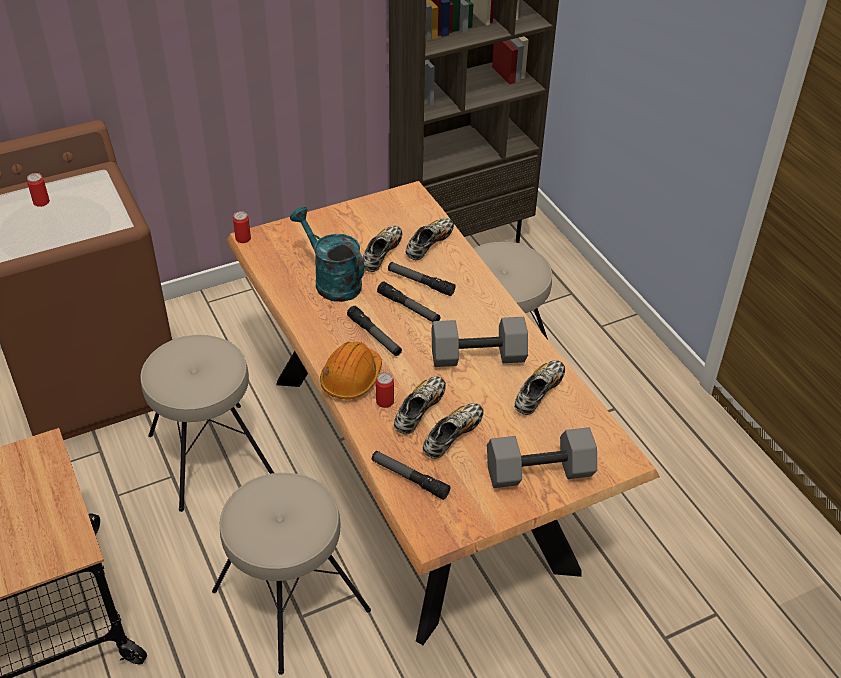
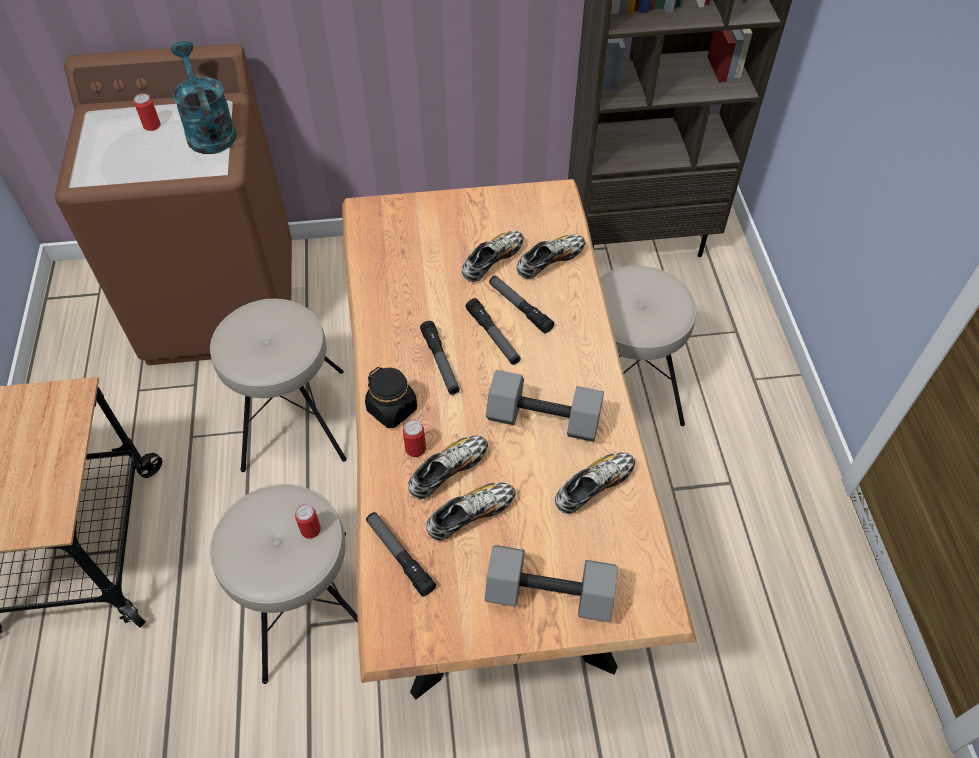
camera: 20 degrees right, 10 degrees up
can [233,211,251,243] -> can moved to [295,504,321,539]
turquoise watering can [290,207,365,302] -> turquoise watering can moved to [171,41,237,154]
orange hard hat [320,341,382,400] -> black jar [365,367,417,428]

